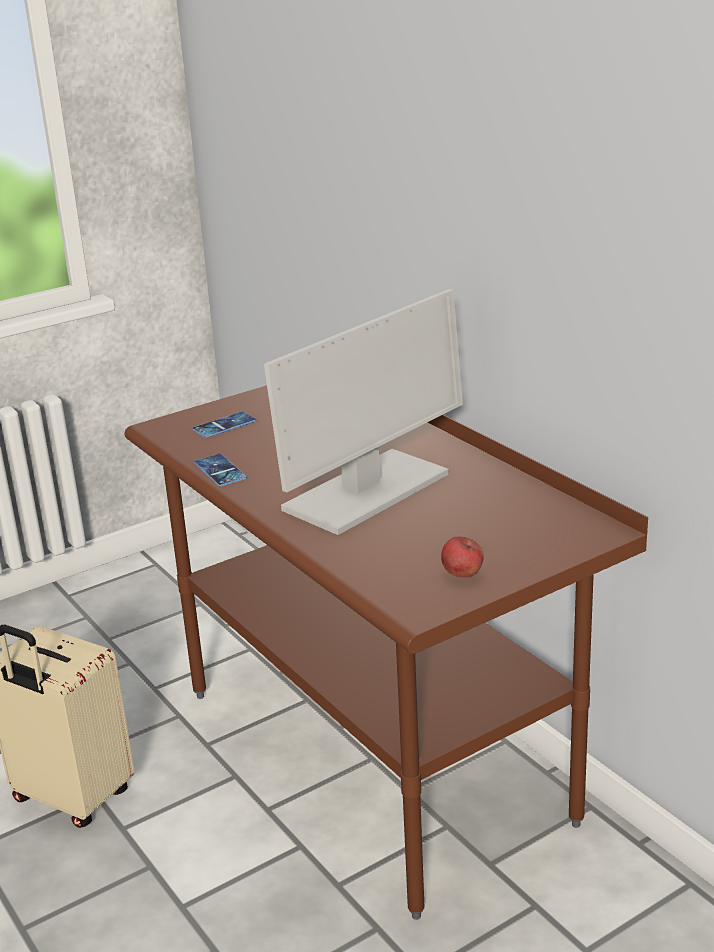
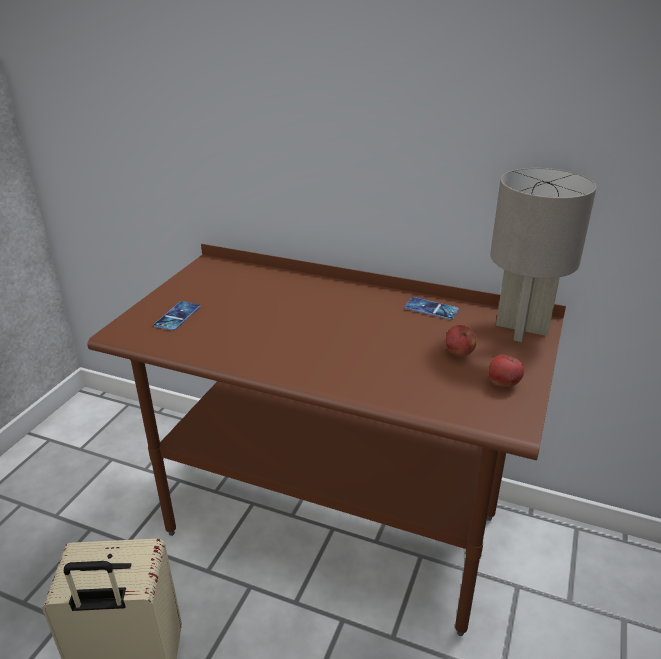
camera: 35 degrees left, 5 degrees up
phone [194,454,247,486] -> phone moved to [404,297,459,320]
monitor [264,289,463,535] -> none
none -> apple [446,325,477,356]
none -> grey table lamp [490,168,596,342]

